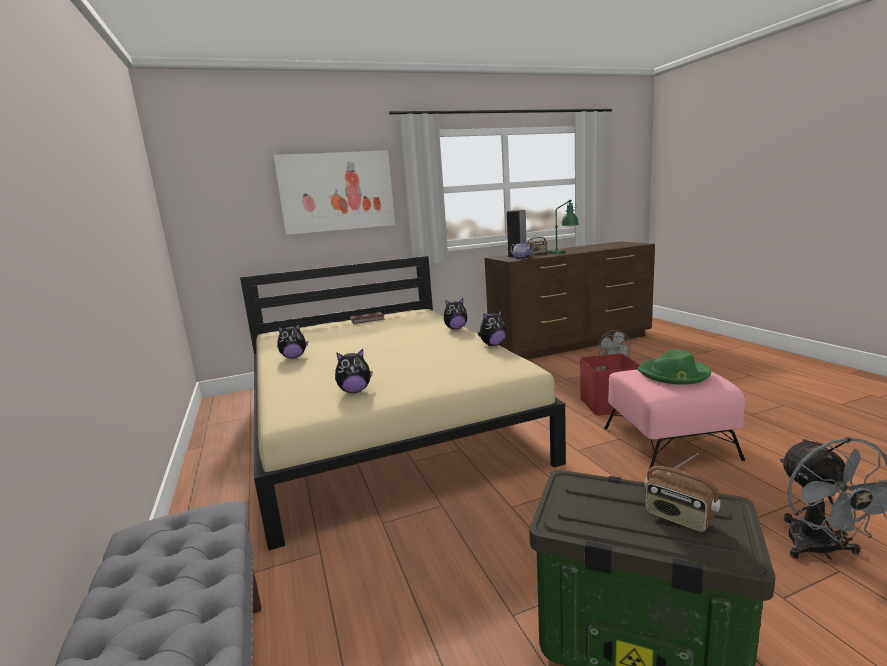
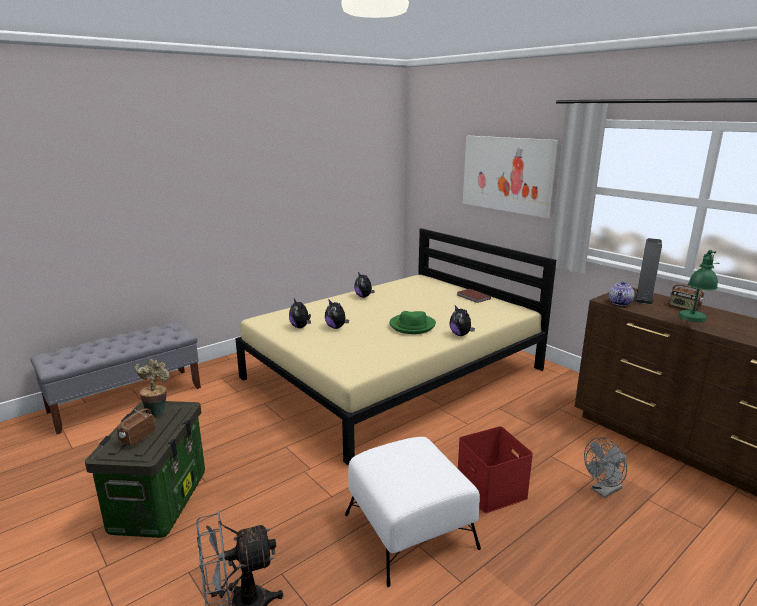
camera: 70 degrees right, 5 degrees up
plush toy [478,309,507,346] -> plush toy moved to [325,299,349,329]
pink ottoman [604,369,745,469] -> white ottoman [345,437,481,587]
green hat [638,349,711,385] -> green hat moved to [389,311,436,334]
none -> potted plant [135,359,169,417]

